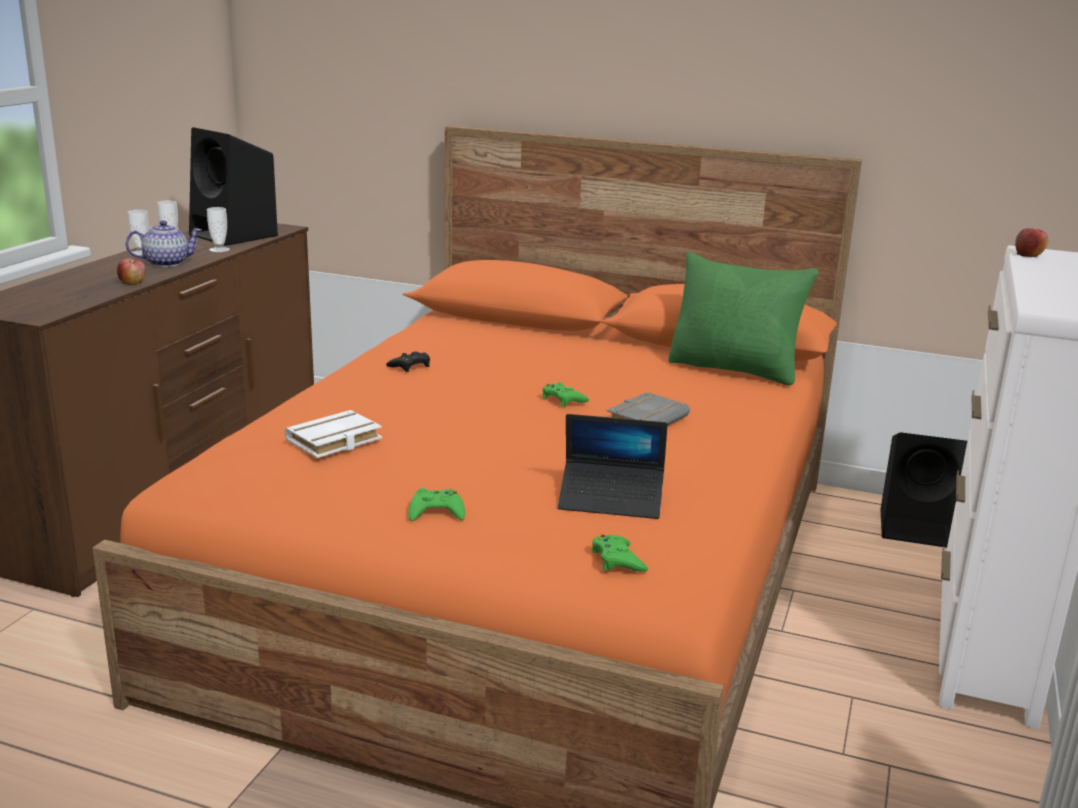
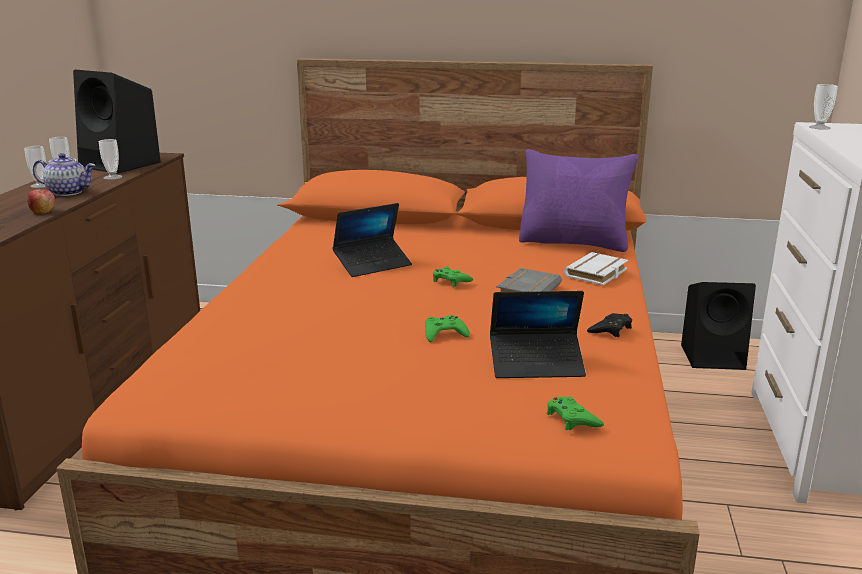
camera: 10 degrees left, 0 degrees up
teapot [126,220,202,267] -> teapot turned 45 degrees clockwise [33,153,95,196]
white book [285,410,382,458] -> white book moved to [564,252,628,285]
black game controller [386,352,430,372] -> black game controller moved to [587,313,632,337]
green game controller [408,488,465,521] -> green game controller moved to [425,315,470,342]
green pillow [668,252,819,386] -> purple pillow [519,149,638,252]
apple [1015,228,1049,257] -> cup [809,84,838,130]
none -> laptop [333,203,412,277]

